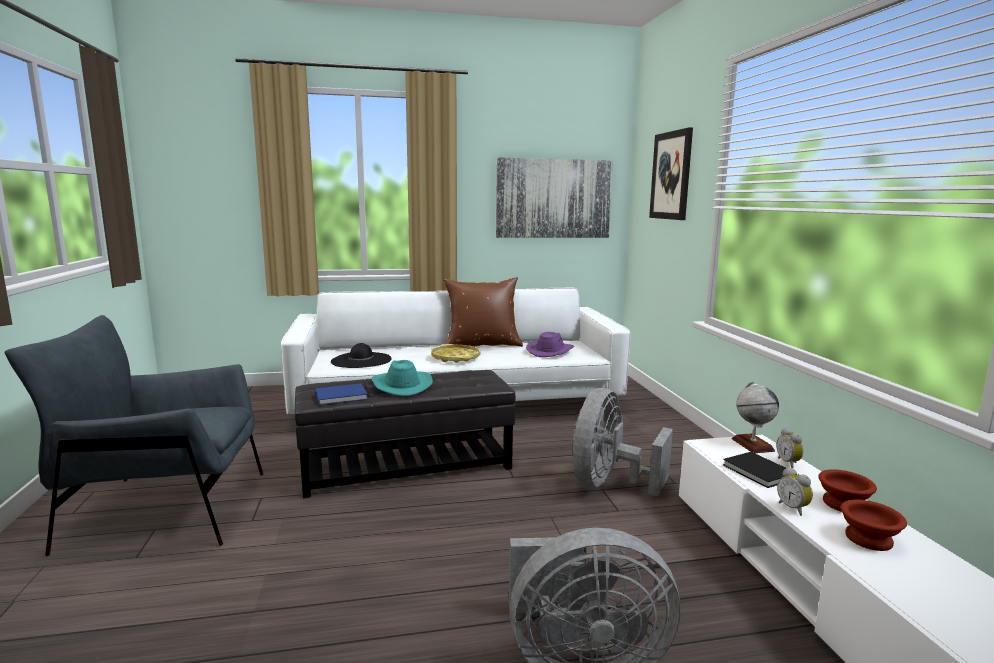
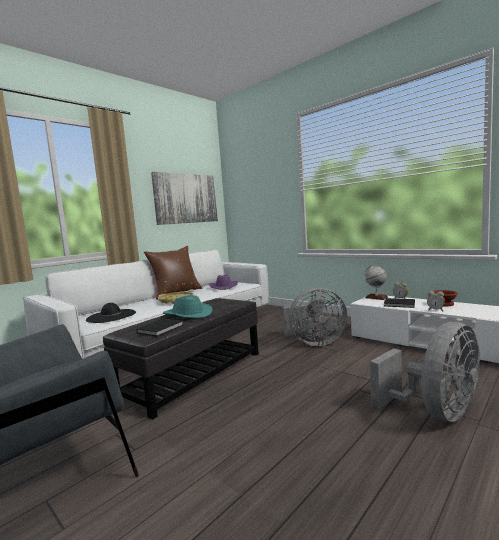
camera: 35 degrees left, 5 degrees down
blue book [315,384,368,405] -> black book [136,318,183,337]
grey fan [572,388,673,496] -> grey fan turned 90 degrees counterclockwise [283,287,347,346]
picture [649,127,693,220] -> none
brown bowl [841,499,907,551] -> none

